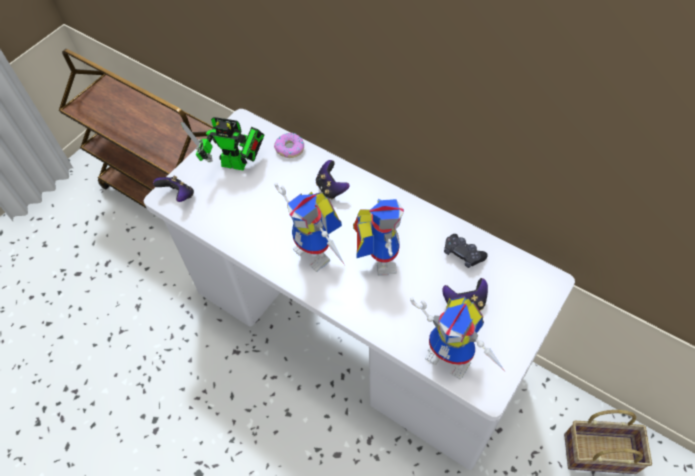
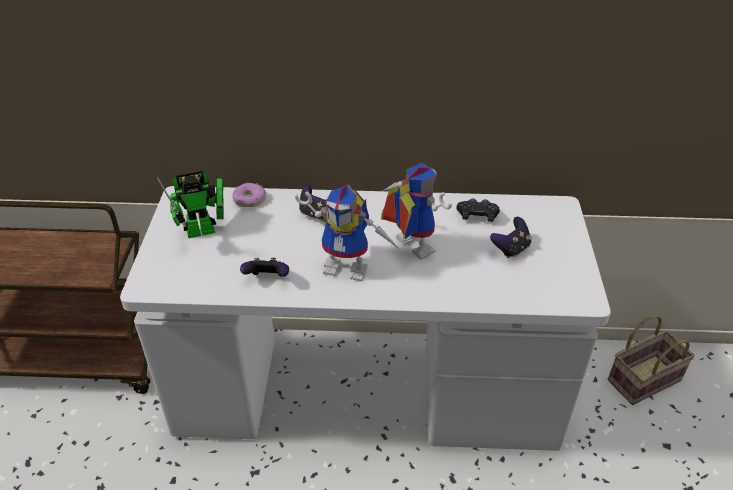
camera: 35 degrees left, 15 degrees down
game controller [153,176,194,202] -> game controller moved to [240,257,289,277]
toy robot [410,296,505,380] -> none

